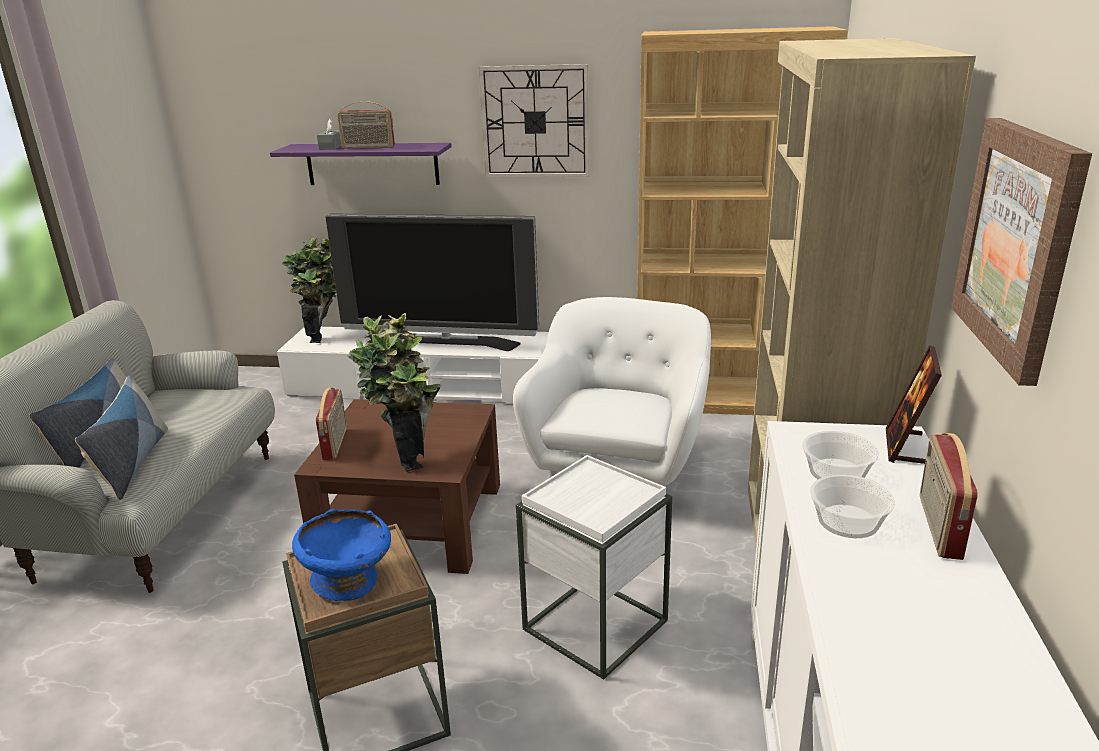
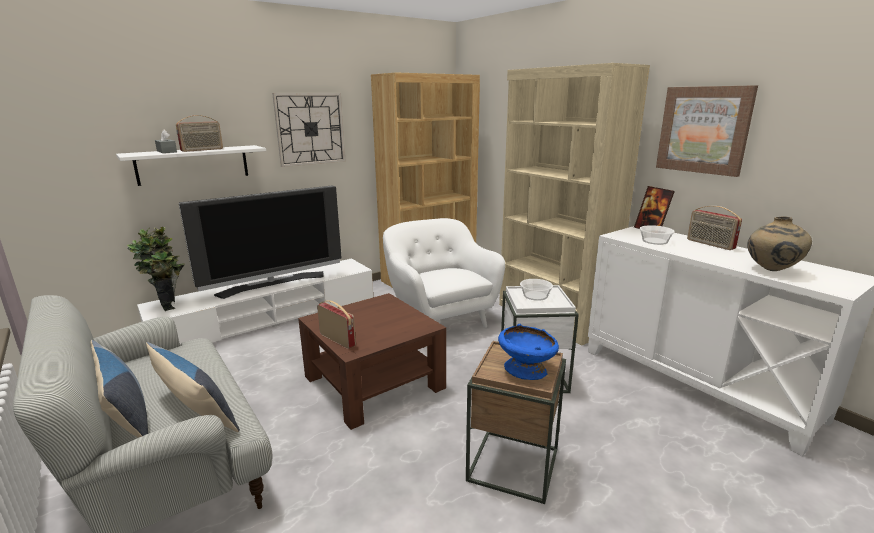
camera: 45 degrees left, 5 degrees down
purple shelf [270,143,452,185] -> white shelf [116,145,266,186]
potted plant [347,313,442,472] -> none
bowl [810,474,895,538] -> bowl moved to [520,279,553,301]
none -> beige vase [747,216,812,271]

